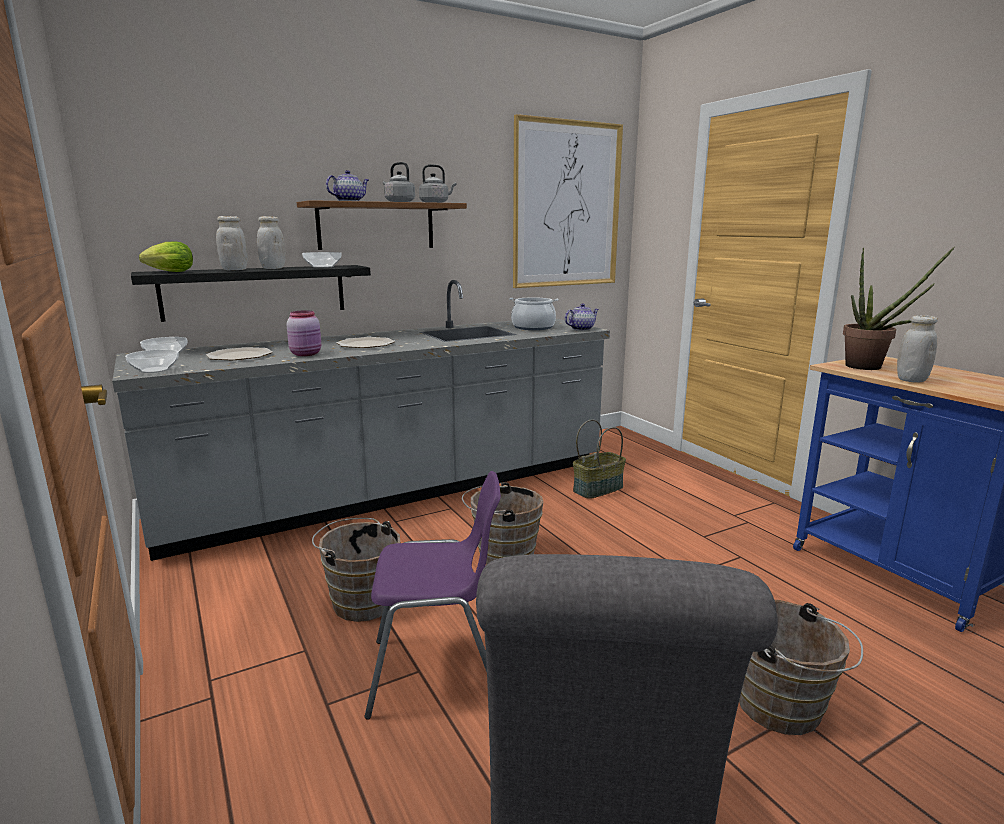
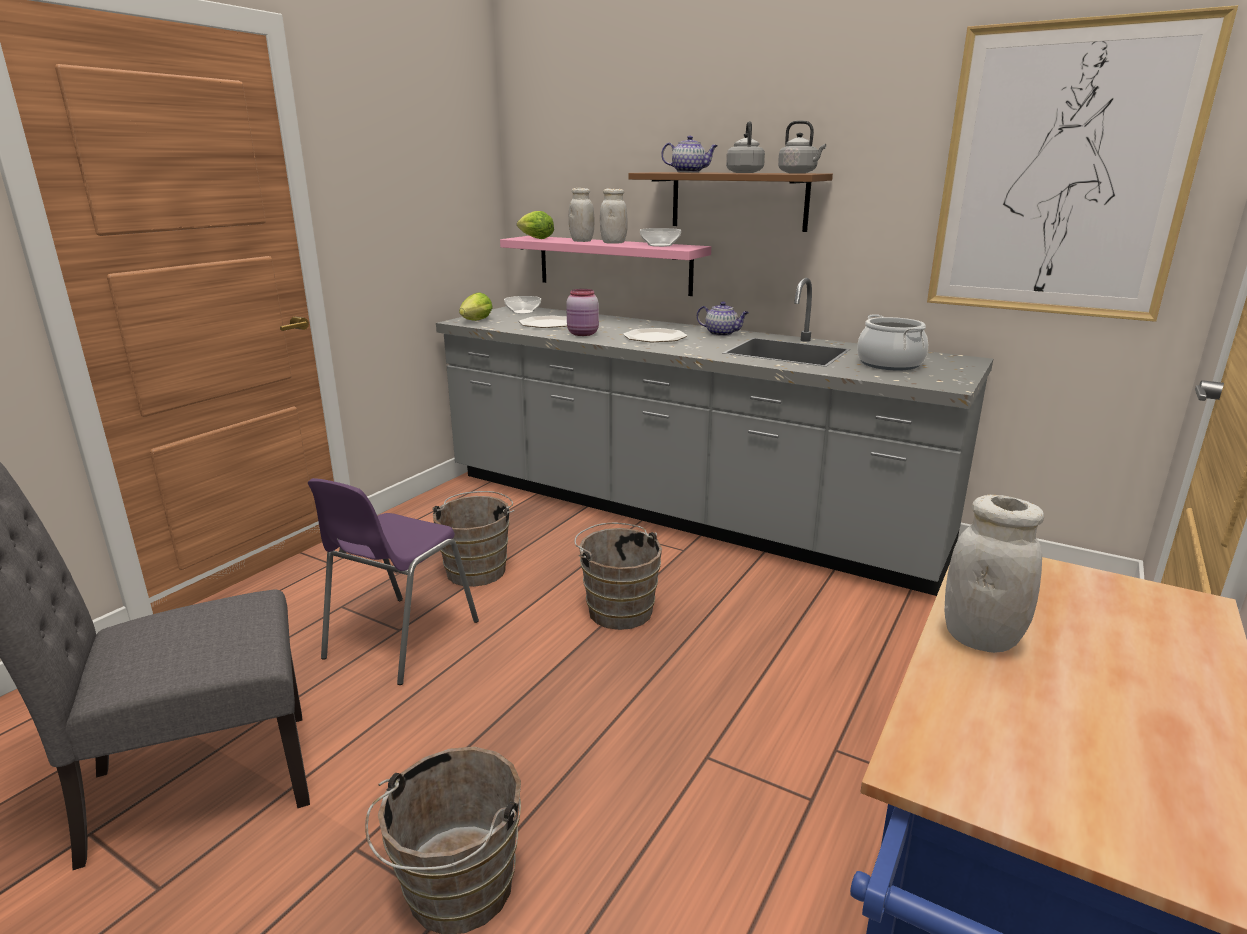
camera: 60 degrees right, 5 degrees up
bowl [125,349,179,373] -> lettuce [459,293,493,321]
black shelf [131,265,371,322] -> pink shelf [500,236,711,296]
purple chair [365,471,501,720] -> purple chair turned 60 degrees clockwise [308,478,479,685]
teapot [565,304,599,331] -> teapot moved to [697,301,749,336]
basket [573,419,626,499] -> none
potted plant [843,246,955,370] -> none

